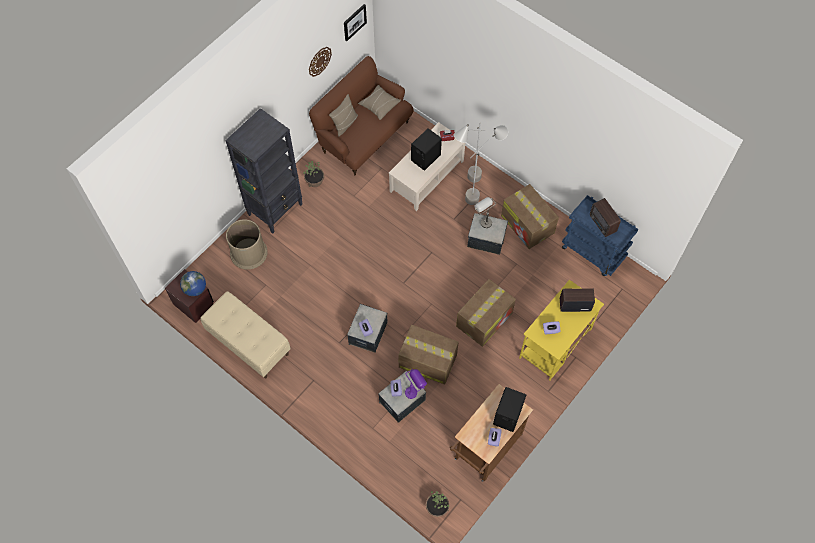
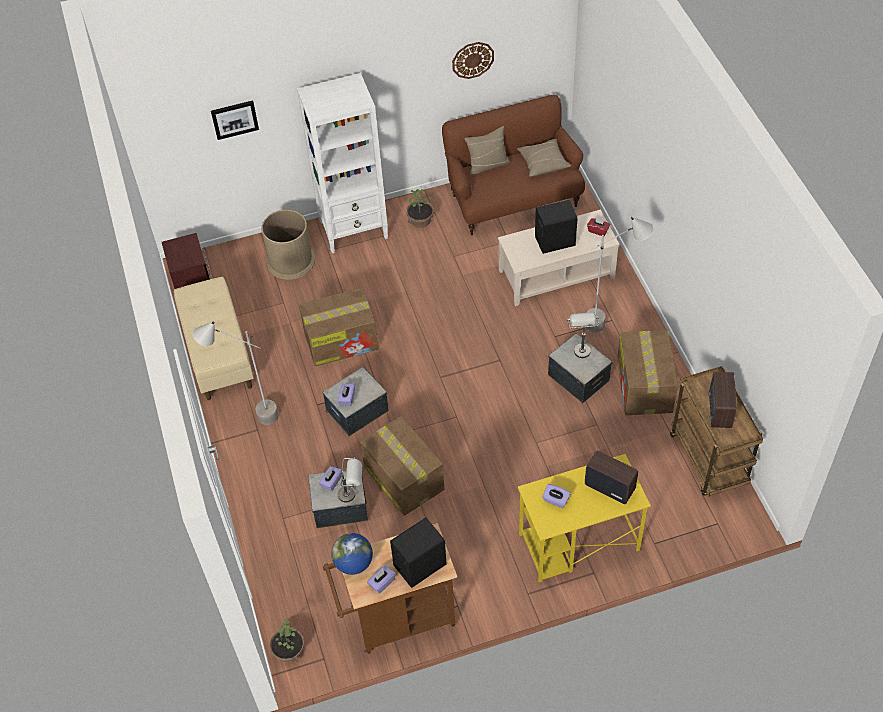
camera: 35 degrees right, 10 degrees down
globe [180,271,206,296] -> globe moved to [331,533,373,575]
black bookcase [225,108,303,234] -> white bookcase [297,73,388,253]
picture [344,4,367,41] -> picture moved to [211,100,259,140]
purple table lamp [405,369,427,399] -> grey table lamp [338,457,362,502]
grey floor lamp [453,123,486,183] -> grey floor lamp moved to [193,321,279,425]
cardboard box [456,279,516,347] -> cardboard box moved to [299,288,378,366]
blue cart [562,195,638,276] -> brown cart [670,366,763,497]

